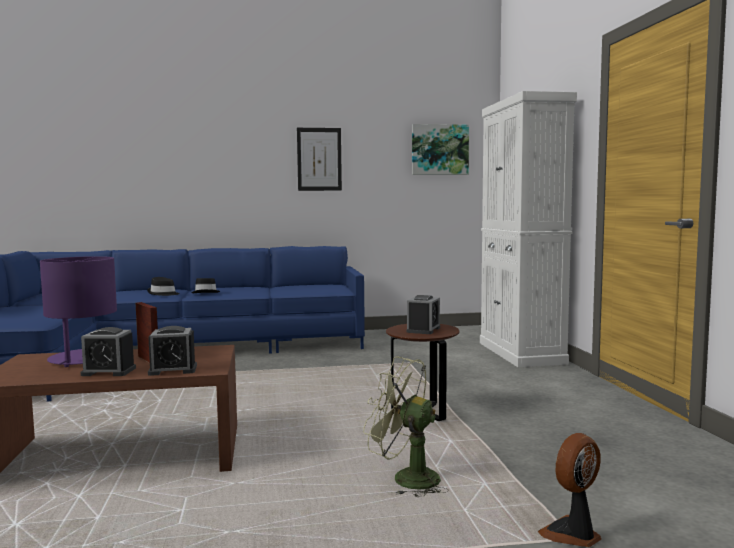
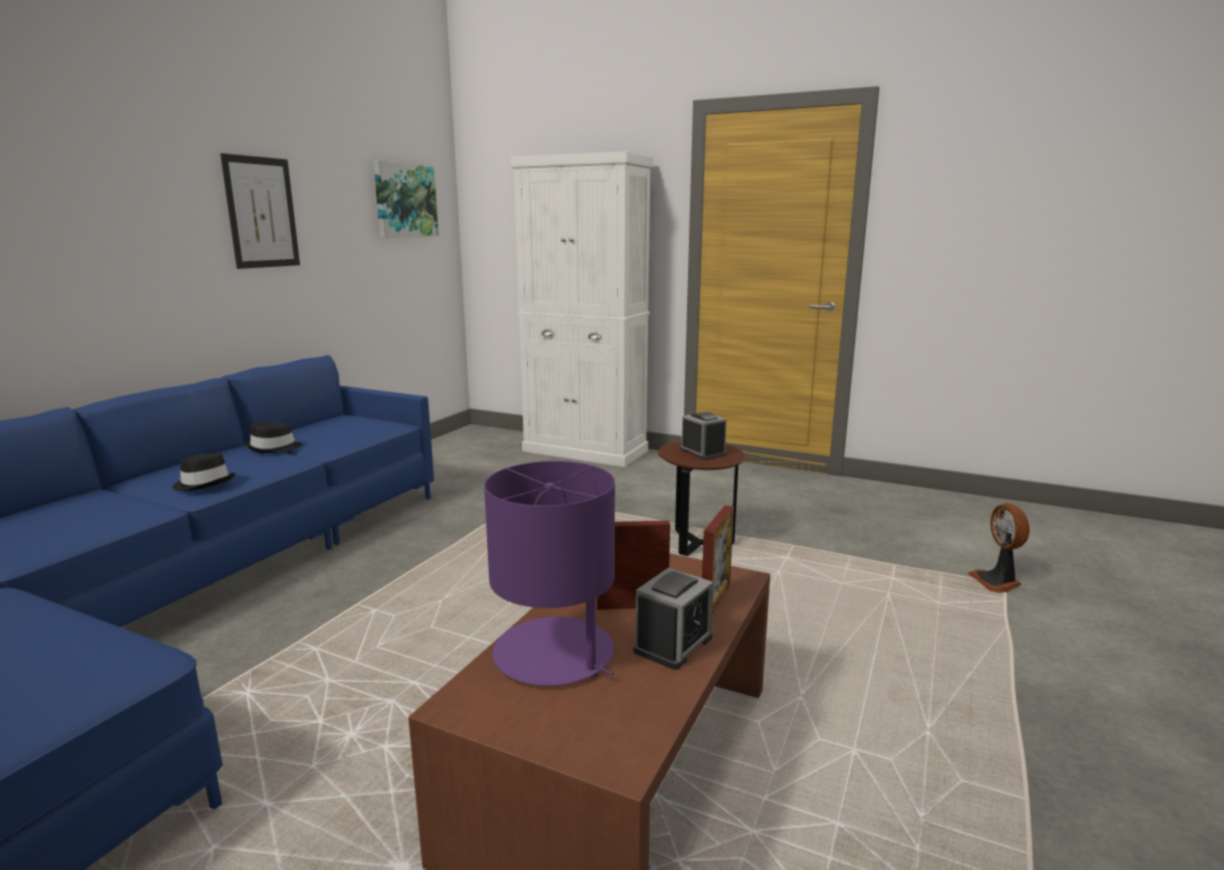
camera: 55 degrees left, 10 degrees up
black hat [147,277,180,296] -> black hat moved to [244,422,302,453]
alarm clock [148,326,197,376] -> picture frame [702,505,734,614]
green fan [363,357,448,497] -> none

